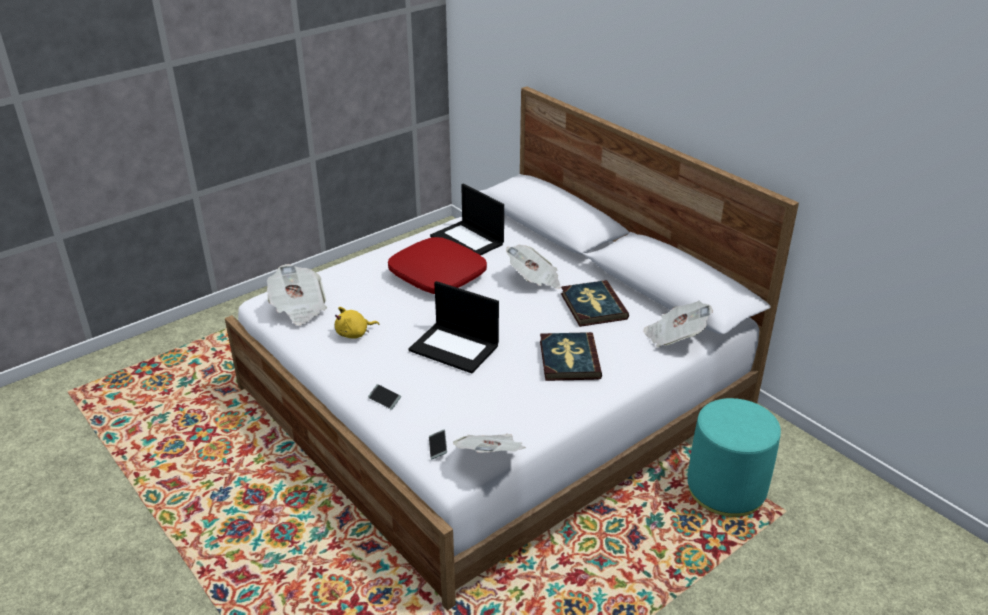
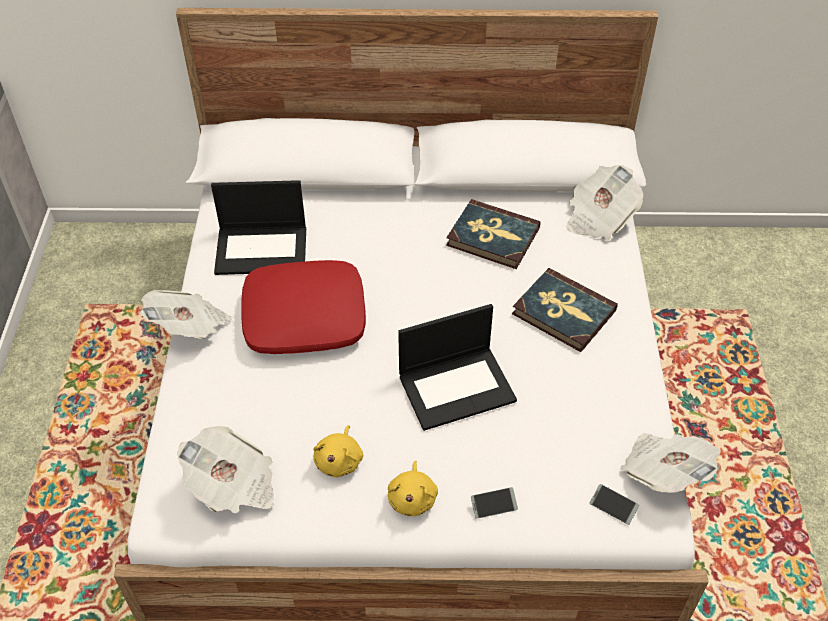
camera: 50 degrees left, 15 degrees up
newspaper [506,245,561,289] -> newspaper moved to [139,290,232,339]
turquoise ottoman [687,398,781,517] -> none
none -> yellow plush toy [388,461,438,516]

